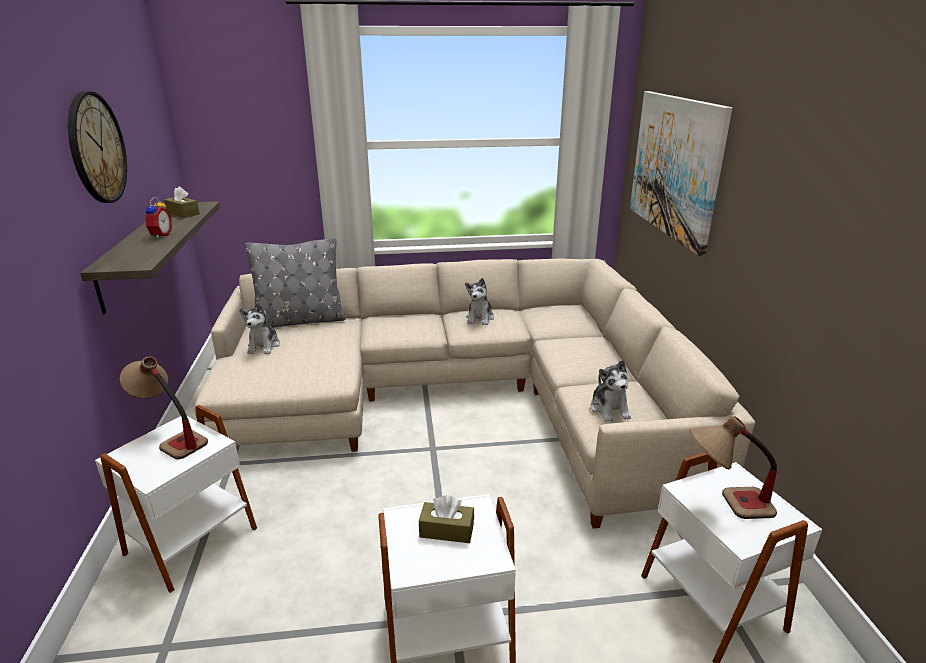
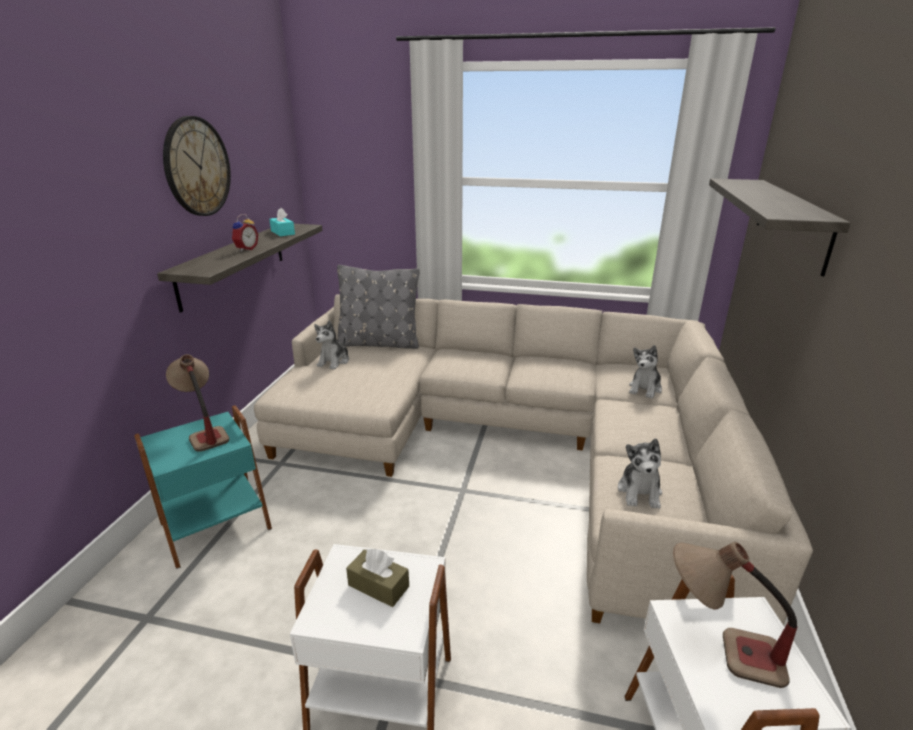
camera: 20 degrees right, 0 degrees up
white side table [95,405,257,593] -> turquoise side table [134,405,272,569]
brown tissue box [164,186,200,218] -> turquoise tissue box [269,208,295,236]
plush toy [465,278,494,325] -> plush toy moved to [629,345,662,399]
picture [630,91,732,256] -> shelf [709,179,851,277]

